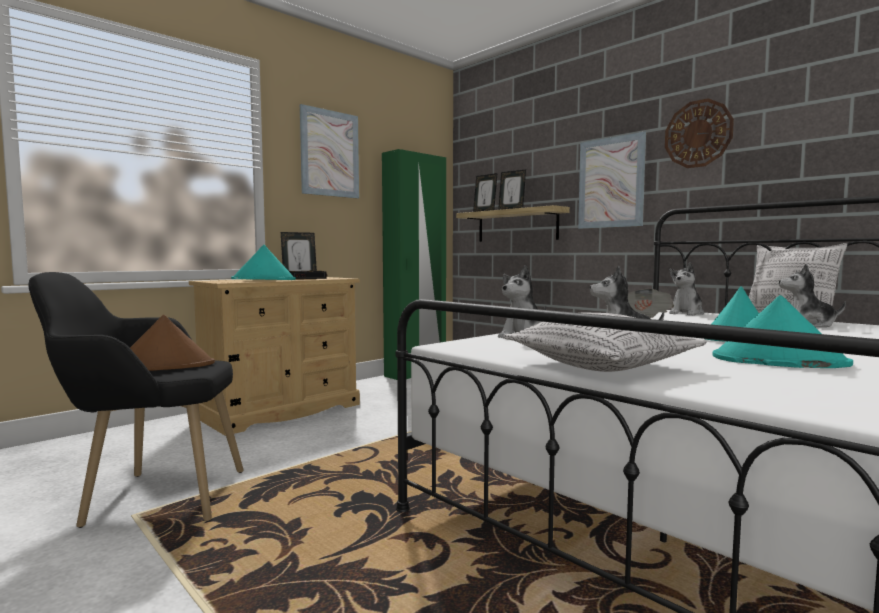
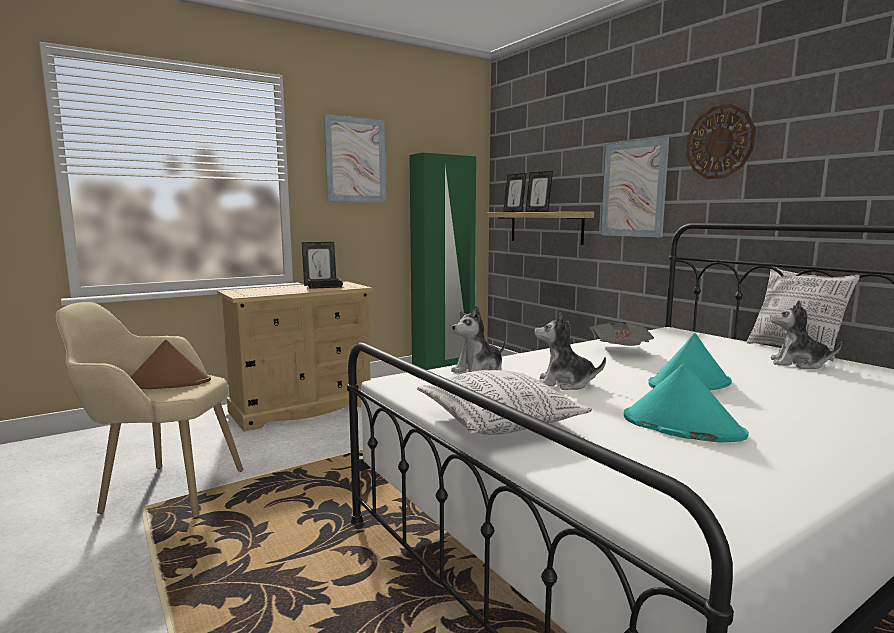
camera: 10 degrees right, 5 degrees up
black armchair [29,272,243,528] -> beige armchair [56,302,243,517]
turquoise hat [231,245,296,280] -> none
plush toy [669,262,704,315] -> none

